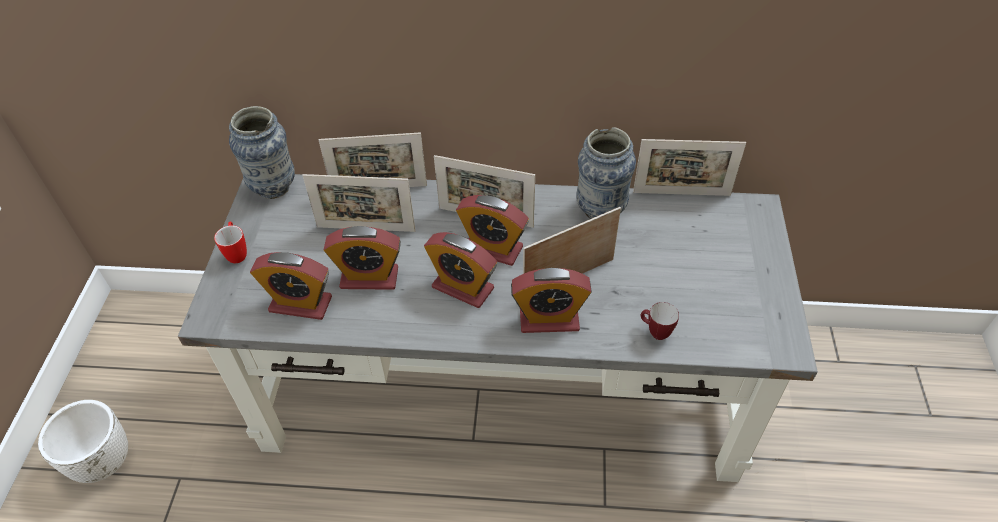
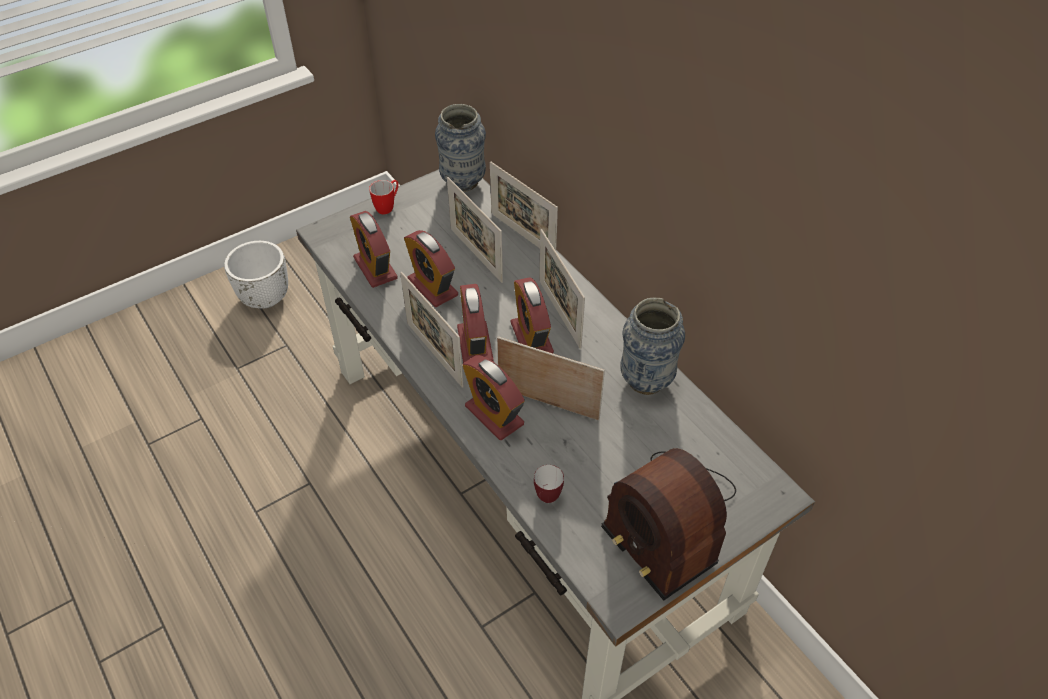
camera: 50 degrees right, 0 degrees up
picture frame [633,139,746,196] -> picture frame moved to [400,272,464,388]
none -> radio [601,448,736,601]

